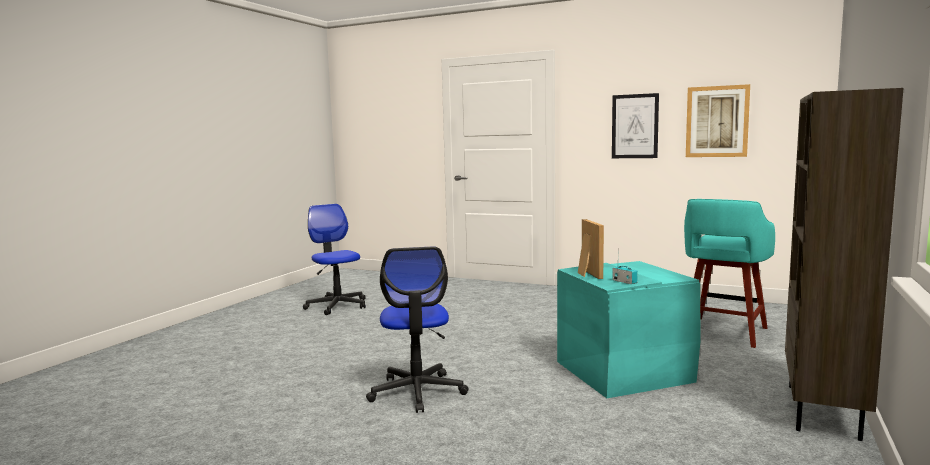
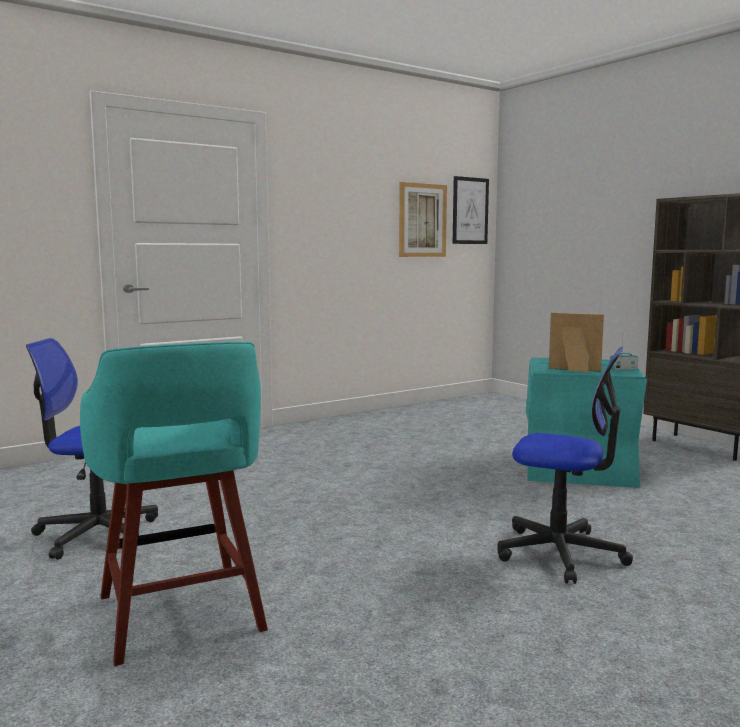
camera: 60 degrees left, 0 degrees up
picture [612,93,659,158] -> picture moved to [453,176,489,244]
turquoise stool [684,199,775,348] -> turquoise stool moved to [80,342,268,666]

